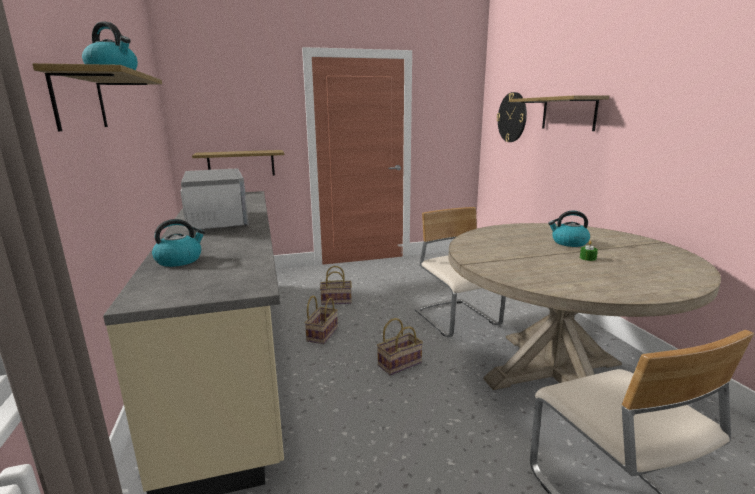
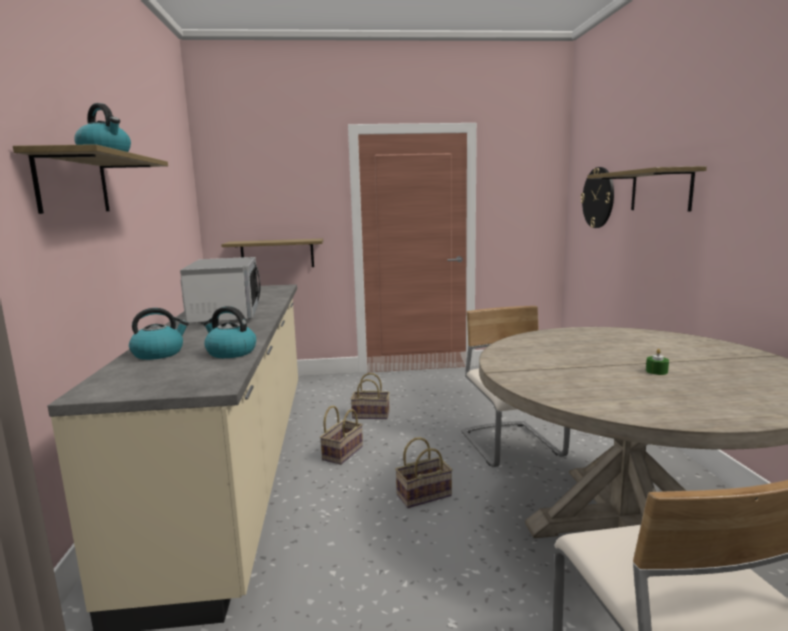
camera: 10 degrees right, 5 degrees down
kettle [548,211,590,247] -> kettle moved to [203,306,256,358]

